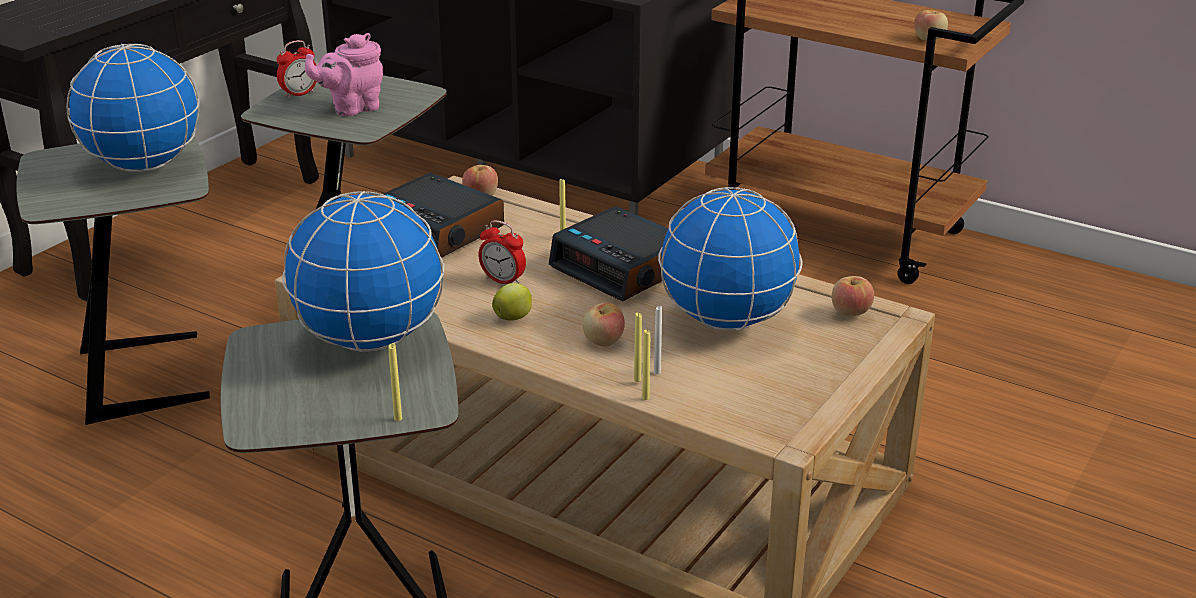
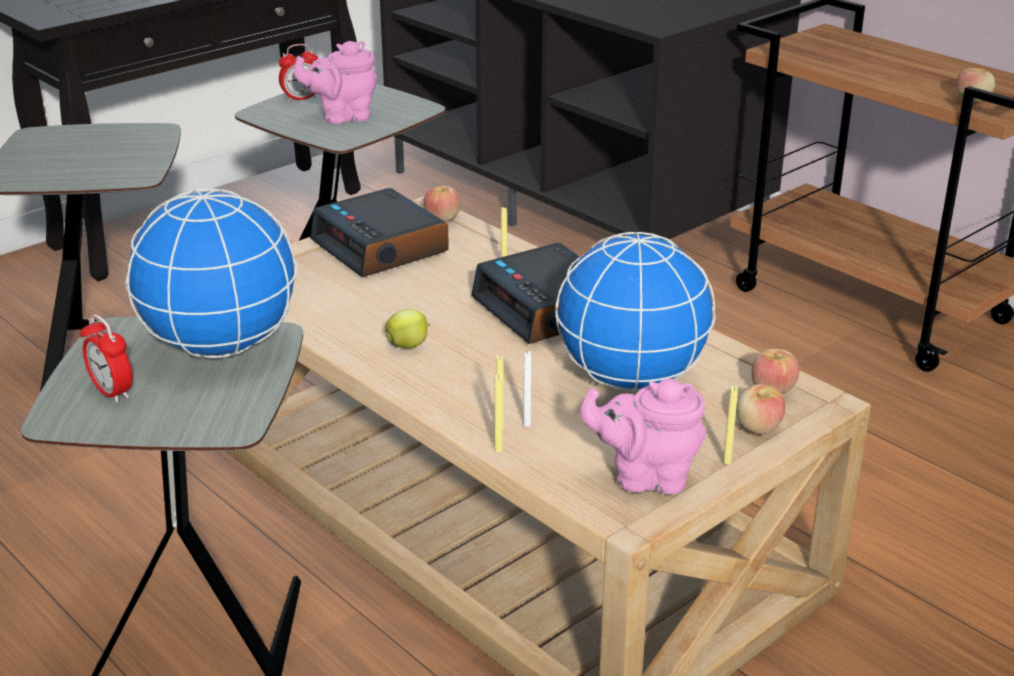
camera: 15 degrees right, 0 degrees up
globe [66,44,200,172] -> none
yellow candle [388,343,402,421] -> yellow candle moved to [723,386,738,464]
alarm clock [478,220,526,284] -> alarm clock moved to [80,314,133,403]
apple [583,303,625,346] -> apple moved to [736,384,785,434]
none -> pink teapot [580,379,706,495]

